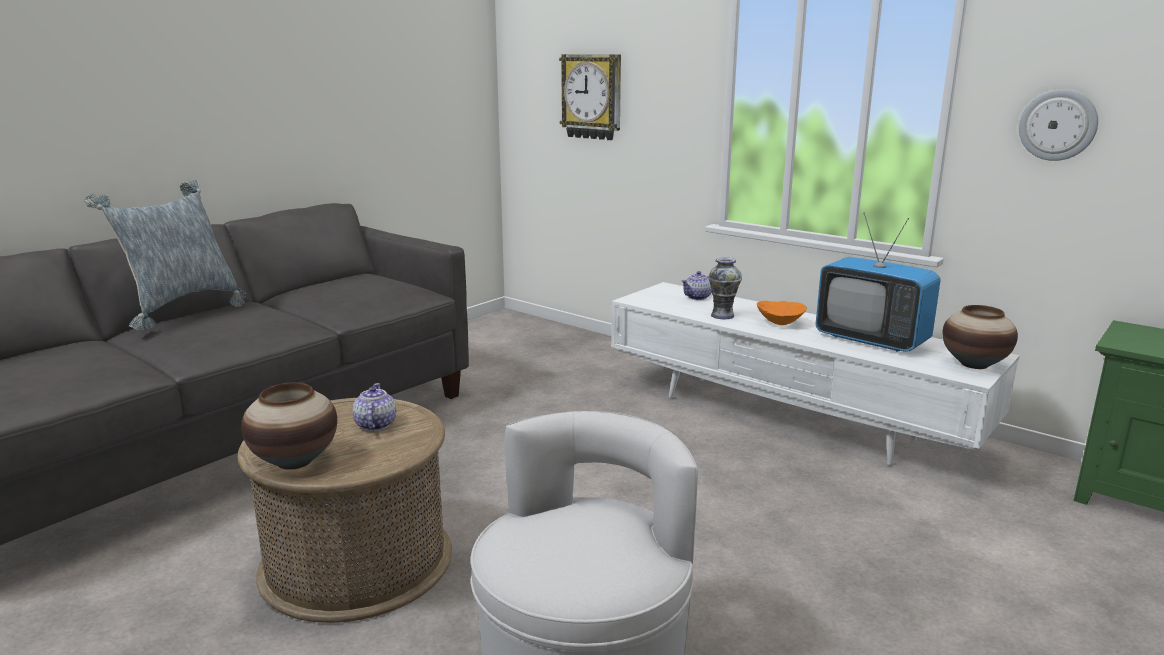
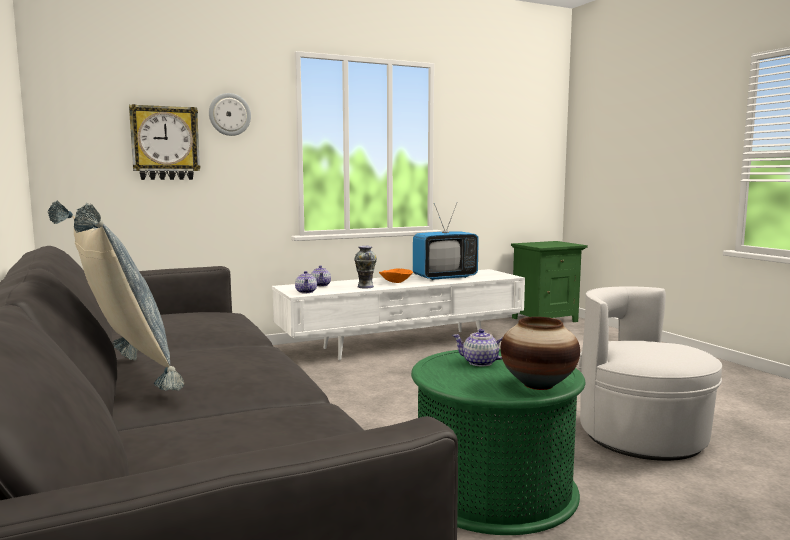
camera: 65 degrees left, 10 degrees down
brown coffee table [238,398,452,623] -> green coffee table [411,349,585,535]
vase [942,305,1018,369] -> none
wall clock [1019,89,1098,161] -> wall clock moved to [209,93,251,136]
none -> teapot [295,271,317,293]

